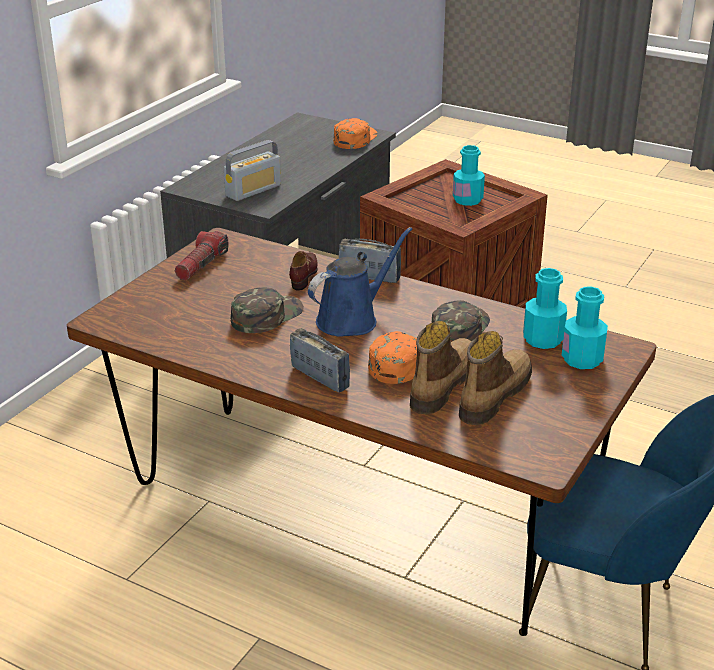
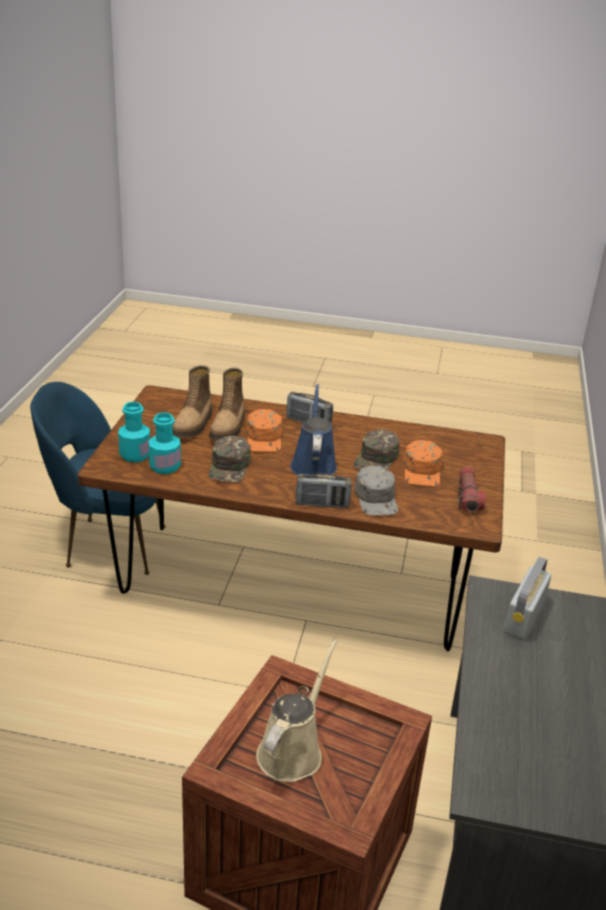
camera: 160 degrees right, 0 degrees up
brown shoe [289,251,318,291] -> grey cap [355,466,398,515]
blue watering can [308,227,412,337] -> blue watering can turned 150 degrees clockwise [290,384,337,476]
orange cap [333,118,378,149] -> orange cap moved to [403,440,442,486]
turquoise bottle [453,145,485,206] -> beige watering can [256,639,338,782]

